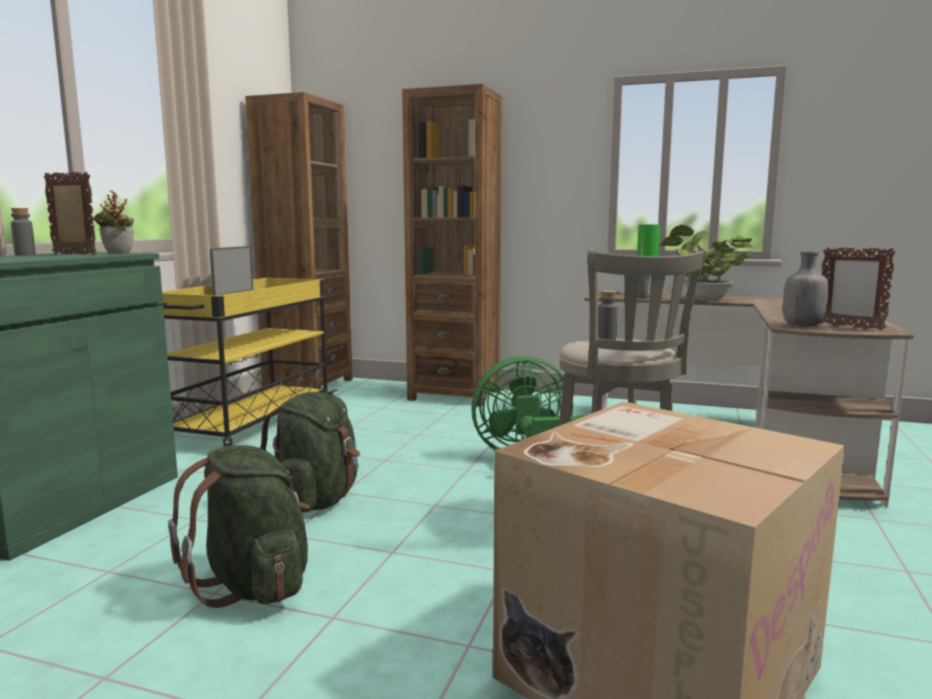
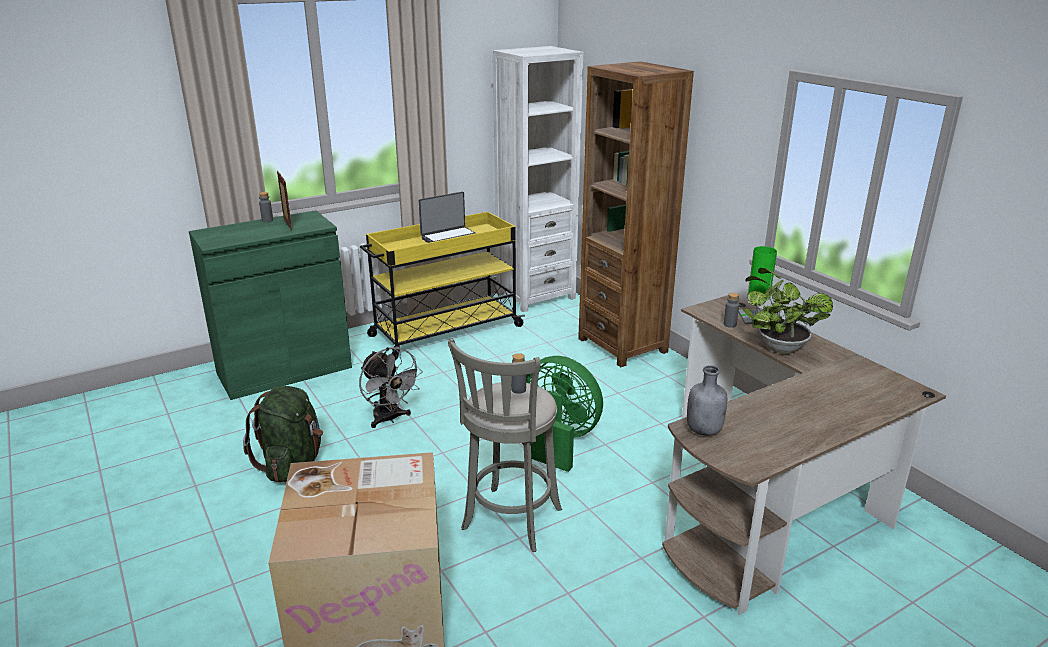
camera: 40 degrees right, 15 degrees up
potted plant [93,191,134,254] -> none
brown bookcase [245,92,353,388] -> white bookcase [492,46,583,312]
green backpack [260,392,360,513] -> grey fan [359,347,423,428]
picture frame [820,247,896,331] -> none

